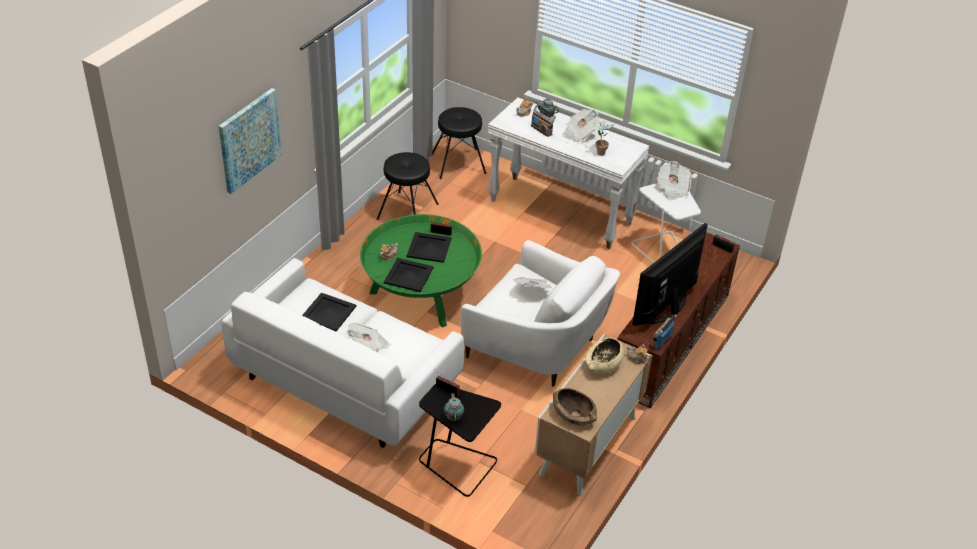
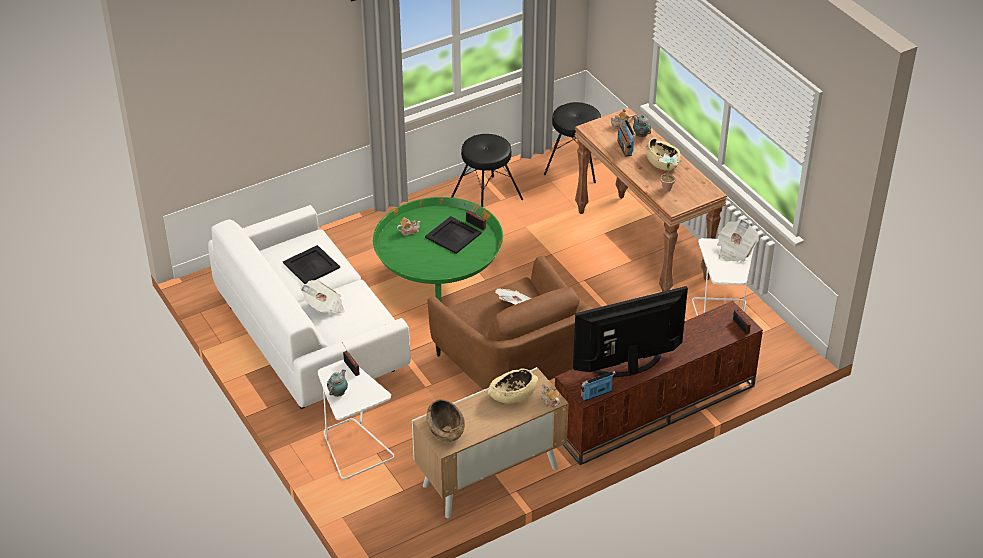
camera: 30 degrees right, 0 degrees up
picture [219,88,282,194] -> none
black tray [384,258,434,292] -> none
black side table [419,384,501,497] -> white side table [318,359,394,479]
white armchair [461,240,620,387] -> brown armchair [427,256,593,390]
white console table [488,98,649,249] -> brown console table [574,107,727,292]
newspaper [562,109,600,142] -> beige bowl [646,138,681,170]

